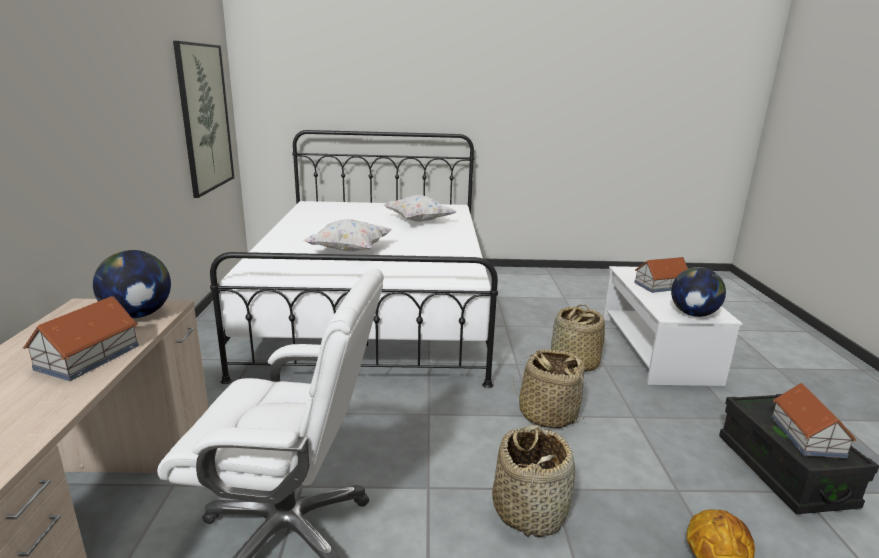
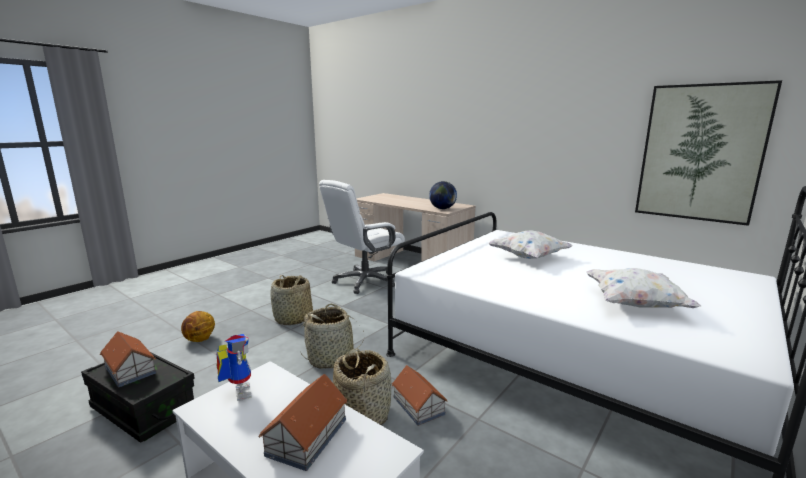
camera: 130 degrees right, 5 degrees down
toy house [23,296,139,381] -> toy house moved to [392,365,447,426]
globe [671,267,726,317] -> toy robot [216,334,252,401]

